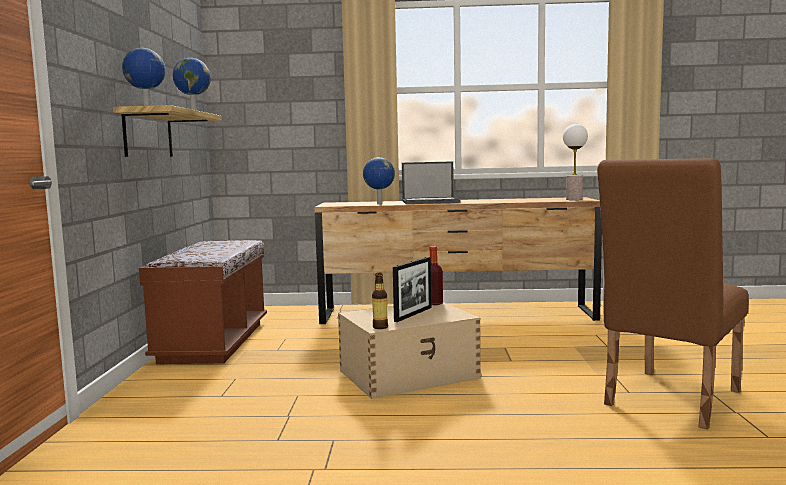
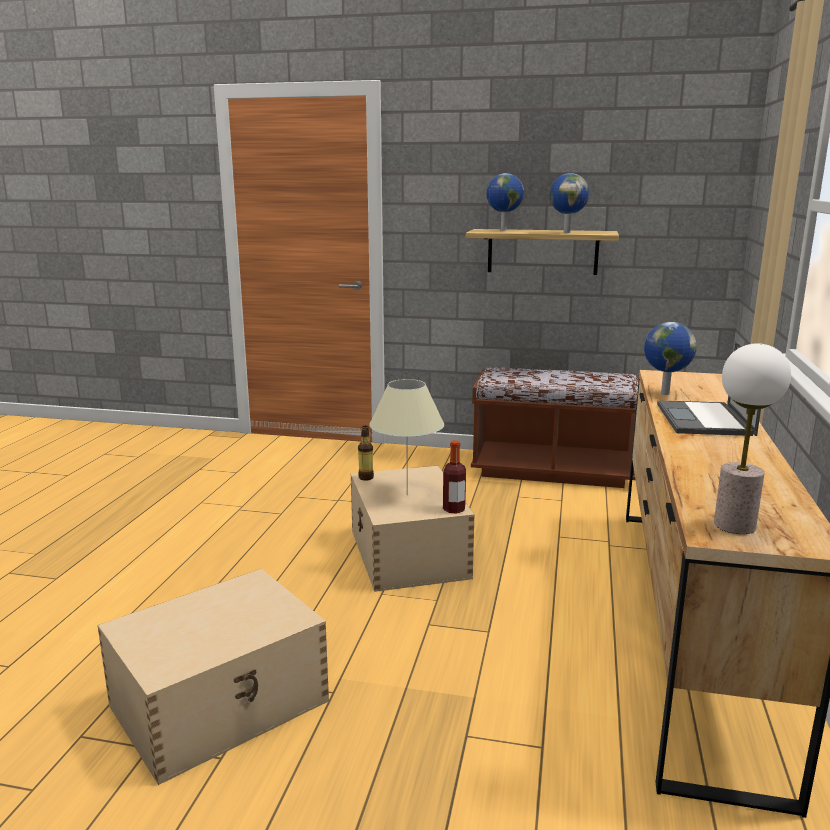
camera: 100 degrees right, 10 degrees up
picture frame [393,257,431,322] -> beige table lamp [369,379,444,495]
brown chair [597,158,749,430] -> beige storage box [97,569,329,785]

